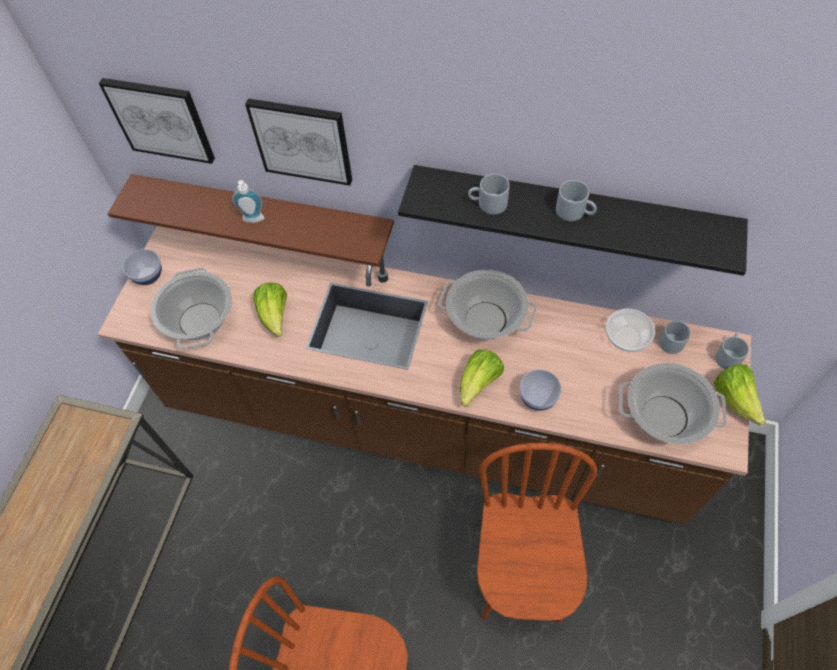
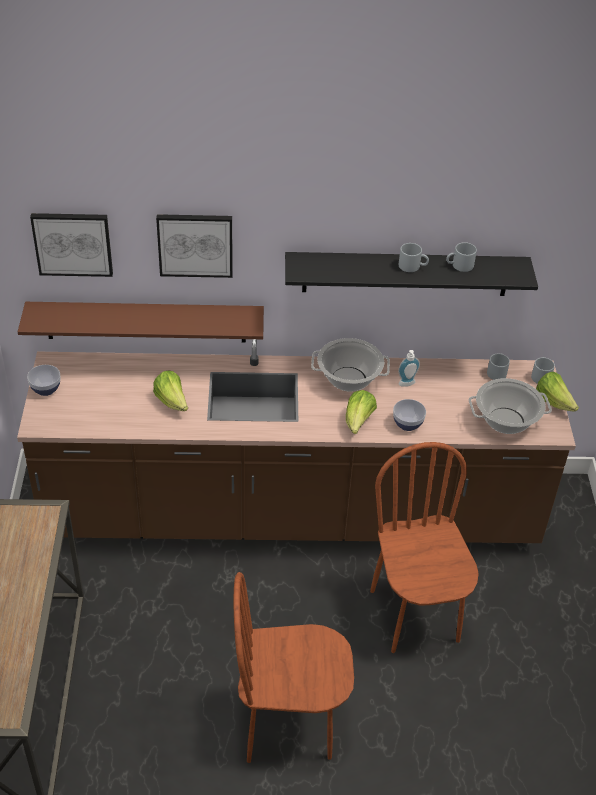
camera: 20 degrees left, 15 degrees down
cooking pot [150,267,232,349] -> none
soap dispenser [232,180,265,223] -> soap dispenser moved to [398,350,420,387]
grey mug [468,174,510,215] -> grey mug moved to [446,242,477,272]
bowl [606,309,655,352] -> none

